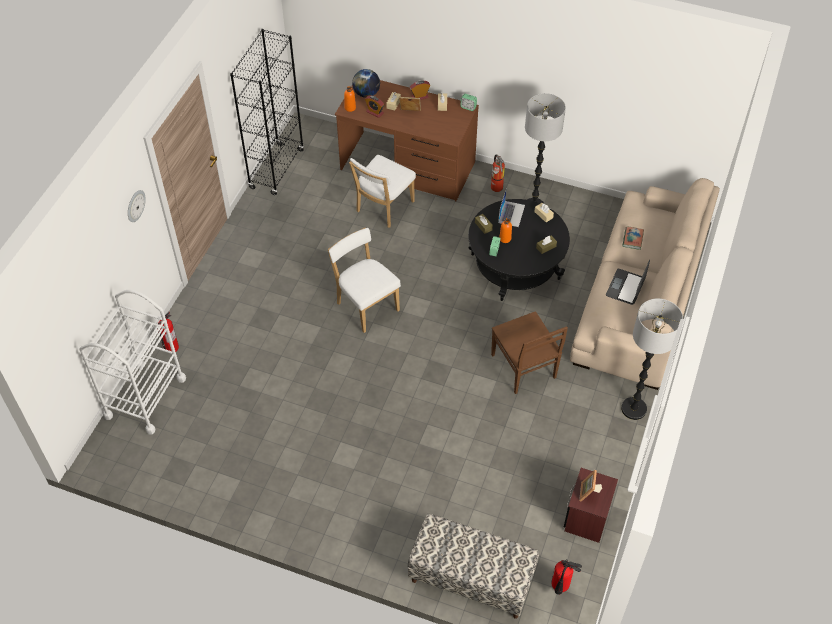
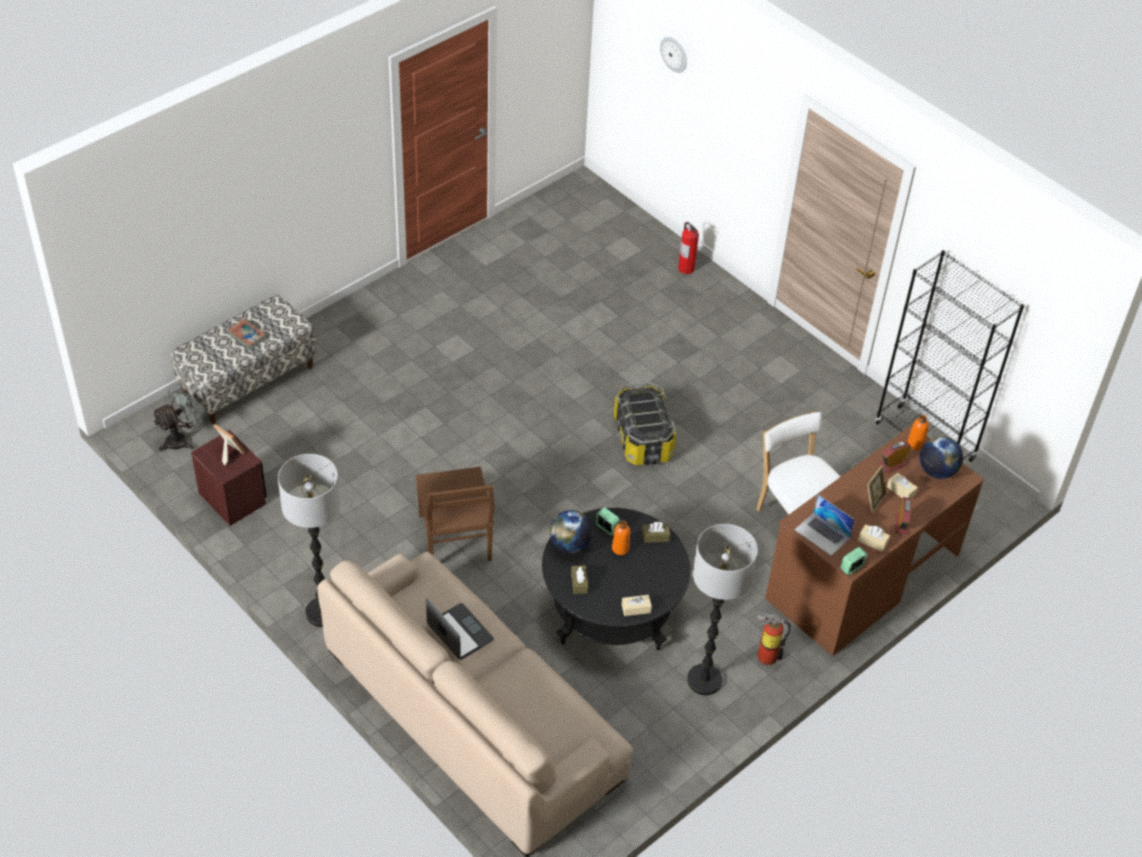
camera: 115 degrees right, 5 degrees down
white cart [79,290,186,435] -> none
wall clock [128,190,146,222] -> wall clock moved to [660,37,687,73]
white chair [328,228,401,333] -> storage box [614,382,676,465]
brown chair [491,311,568,394] -> brown chair turned 105 degrees counterclockwise [415,467,494,561]
laptop [498,188,525,227] -> laptop moved to [795,494,855,556]
fire extinguisher [551,559,582,595] -> grey fan [152,384,204,452]
book [622,226,644,250] -> book moved to [227,319,267,350]
none -> globe [550,510,593,553]

